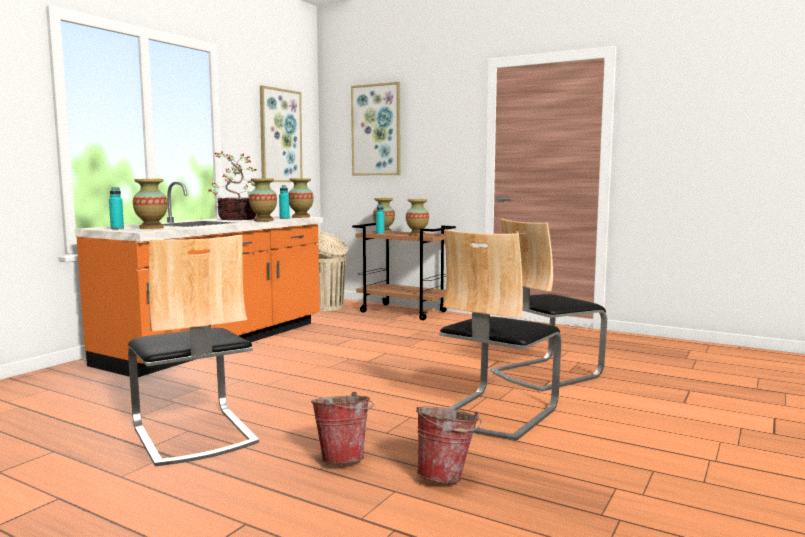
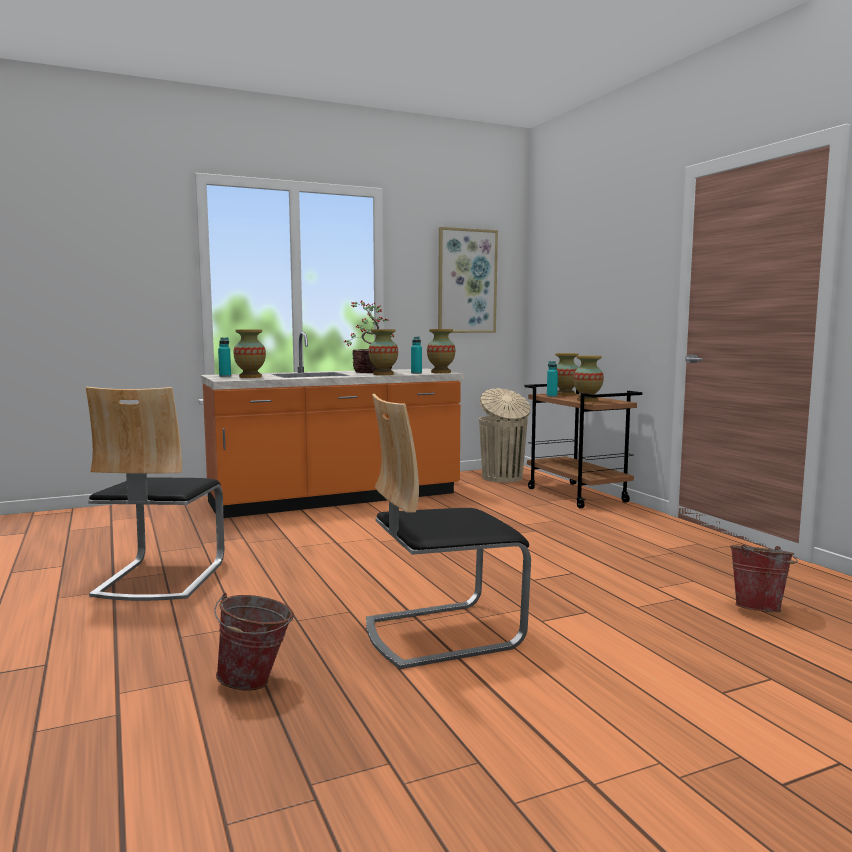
camera: 35 degrees right, 0 degrees up
bucket [311,392,374,464] -> bucket moved to [730,545,798,612]
picture [351,82,401,175] -> none
chair [490,219,607,392] -> none

